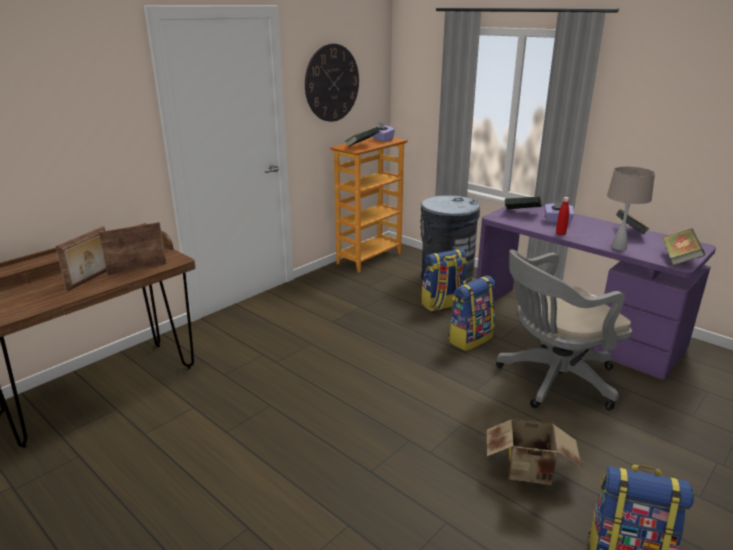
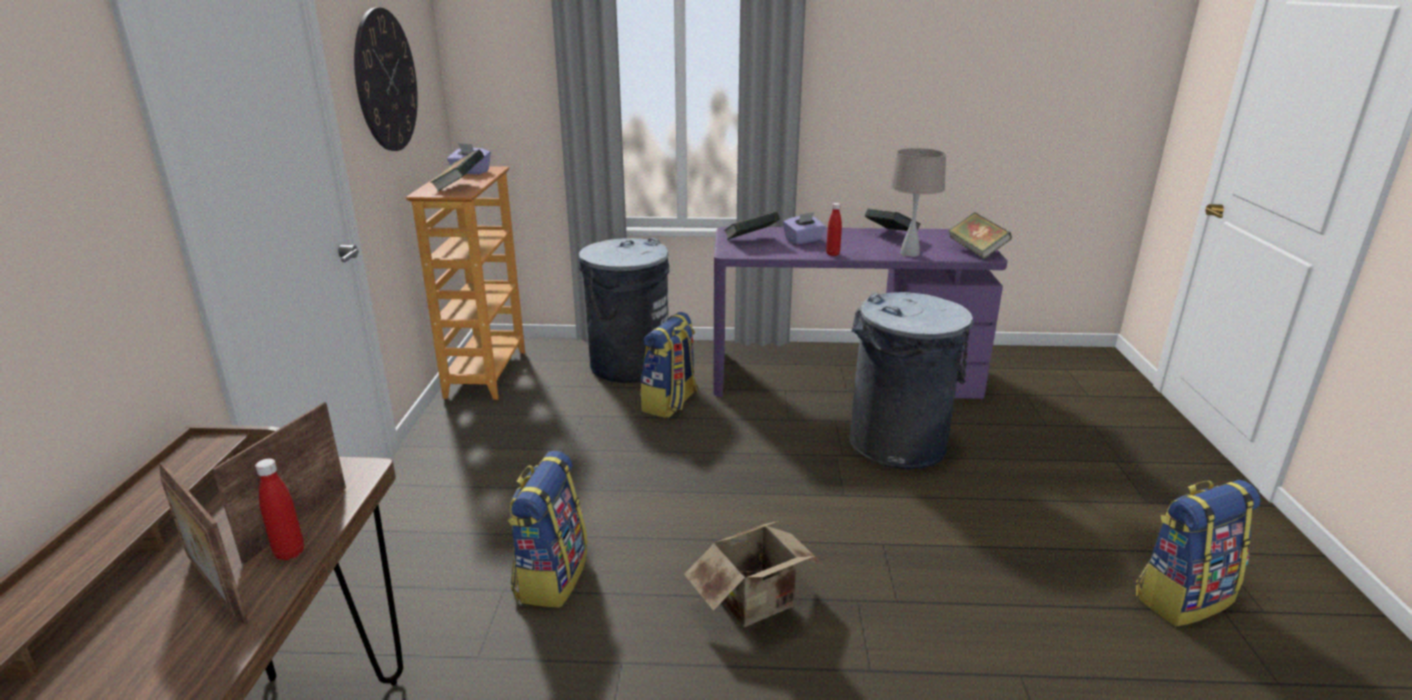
camera: 40 degrees left, 0 degrees up
picture frame [55,226,107,292] -> picture frame turned 150 degrees clockwise [159,462,248,625]
backpack [448,276,495,351] -> backpack moved to [508,451,588,608]
cardboard box [487,418,582,485] -> cardboard box moved to [684,521,824,627]
grey office chair [496,249,632,410] -> grey trash can [849,292,973,469]
none -> red bottle [255,459,304,561]

